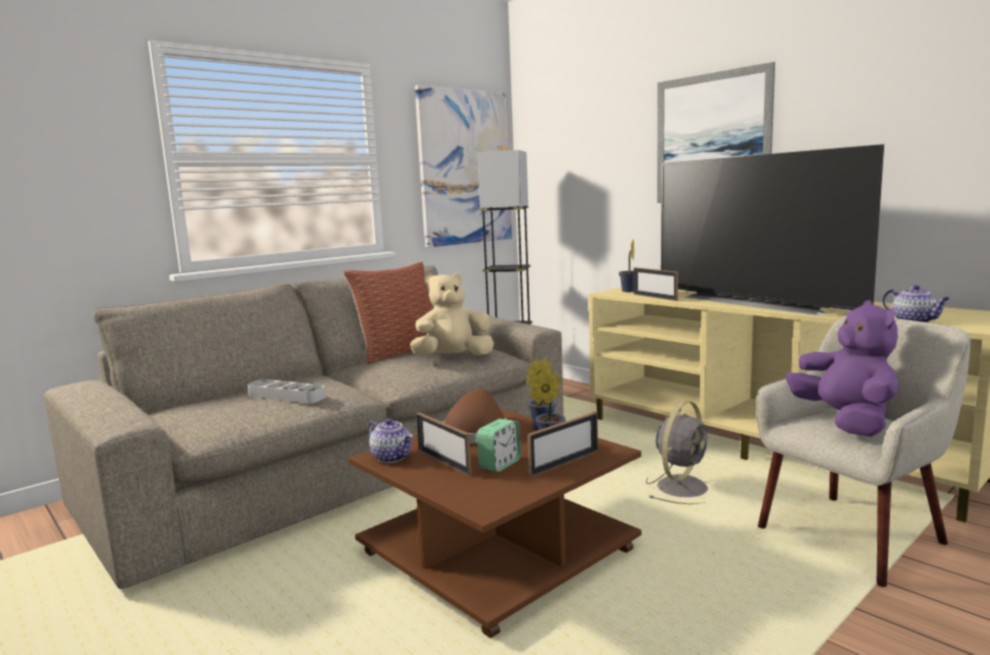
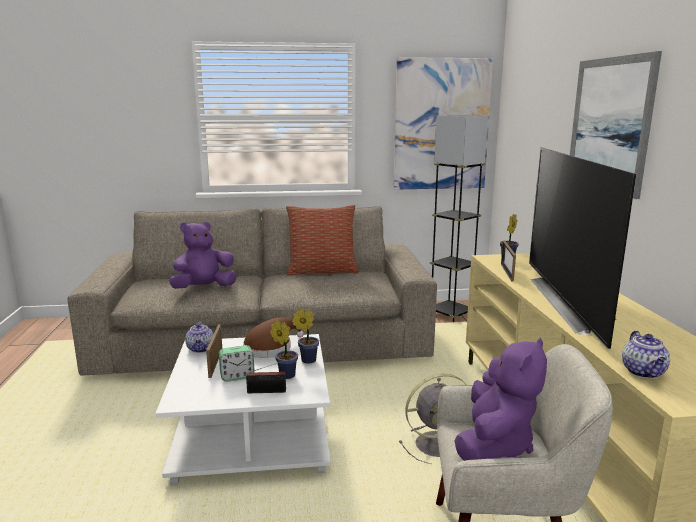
camera: 35 degrees right, 5 degrees up
grey tray [248,379,325,403] -> purple plush toy [169,222,237,289]
brown coffee table [348,408,641,638] -> white coffee table [155,334,331,485]
beige plush toy [410,273,494,355] -> none
picture frame [527,412,598,477] -> radio [246,359,290,393]

